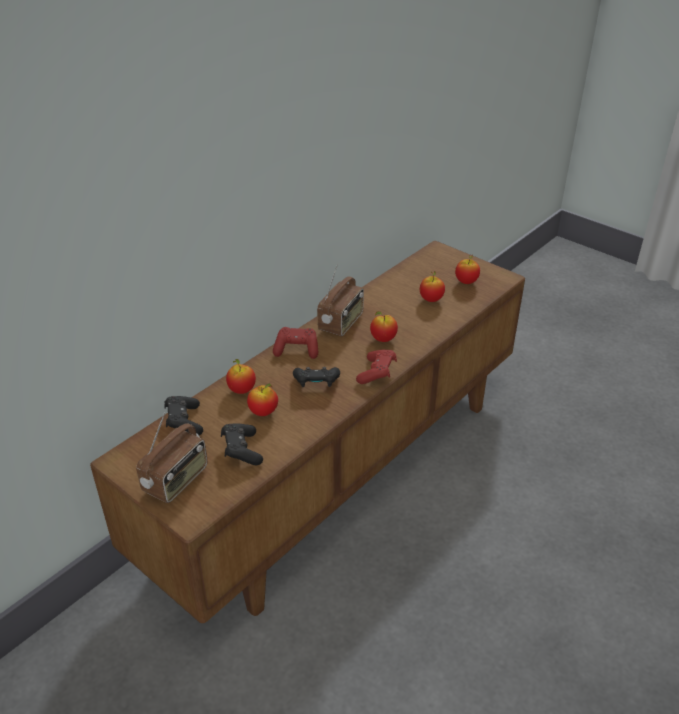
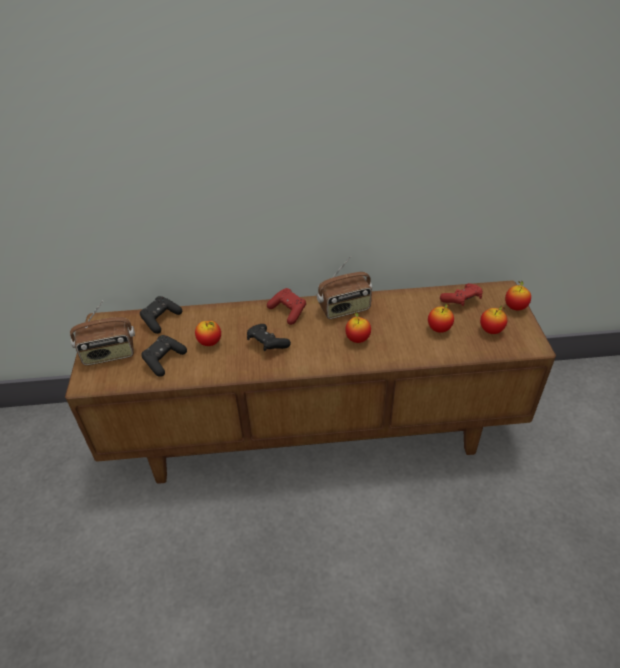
camera: 45 degrees right, 5 degrees up
apple [226,359,256,394] -> apple moved to [505,281,531,310]
red game controller [356,350,397,384] -> red game controller moved to [440,283,483,306]

